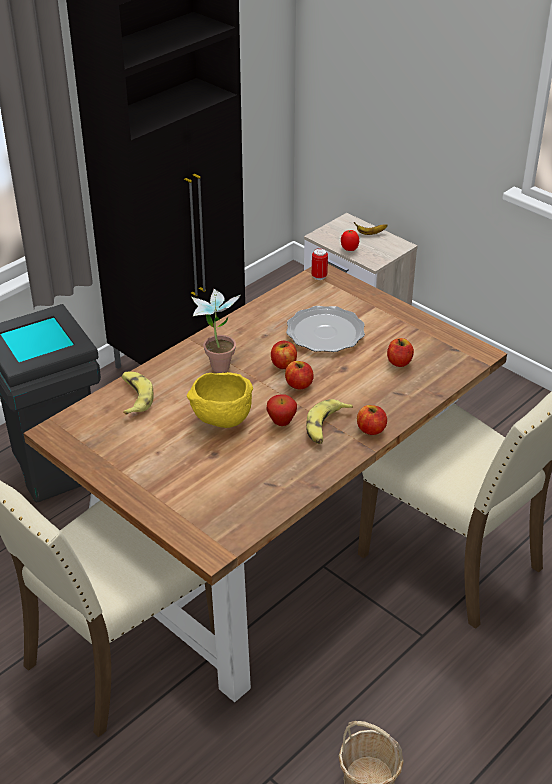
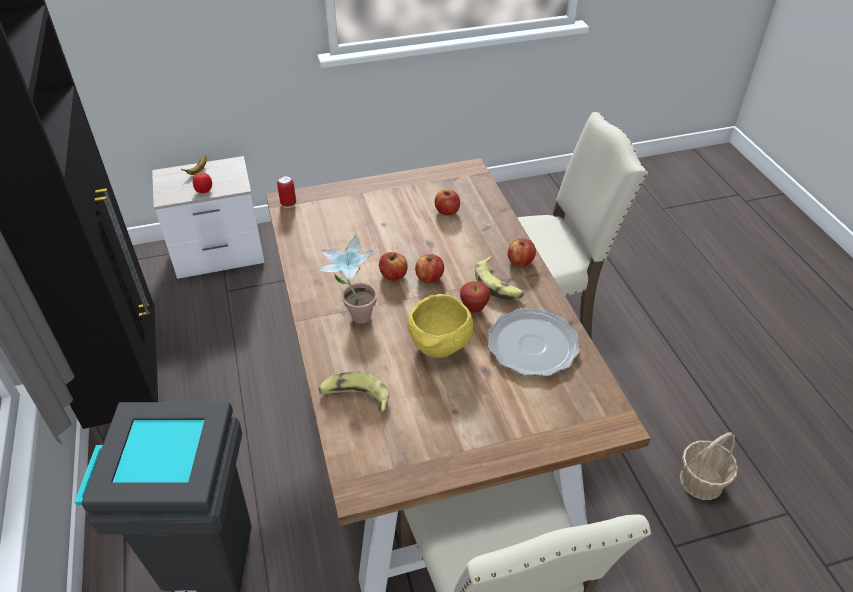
camera: 60 degrees left, 5 degrees up
plate [286,306,365,352] -> plate moved to [488,308,580,377]

